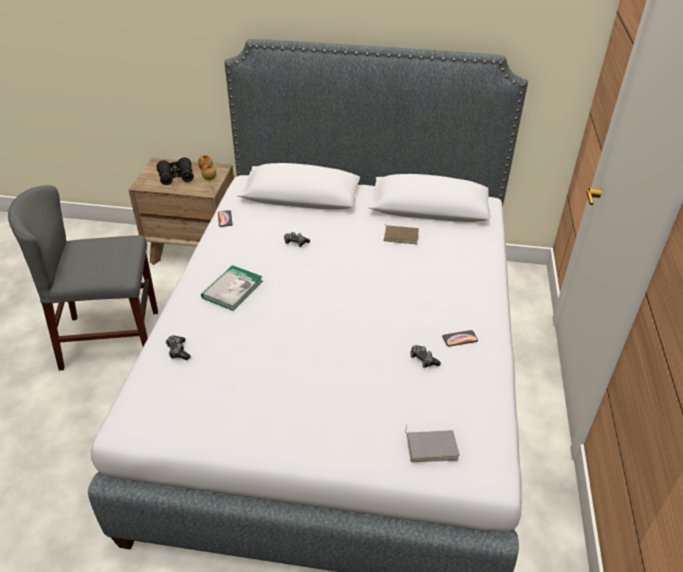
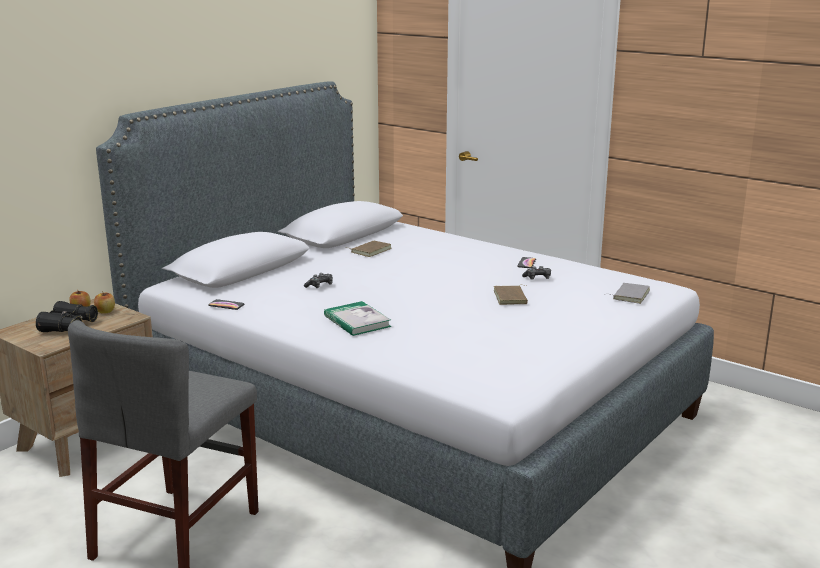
camera: 60 degrees left, 20 degrees down
game controller [166,335,191,360] -> none
none -> brown book [494,285,529,305]

